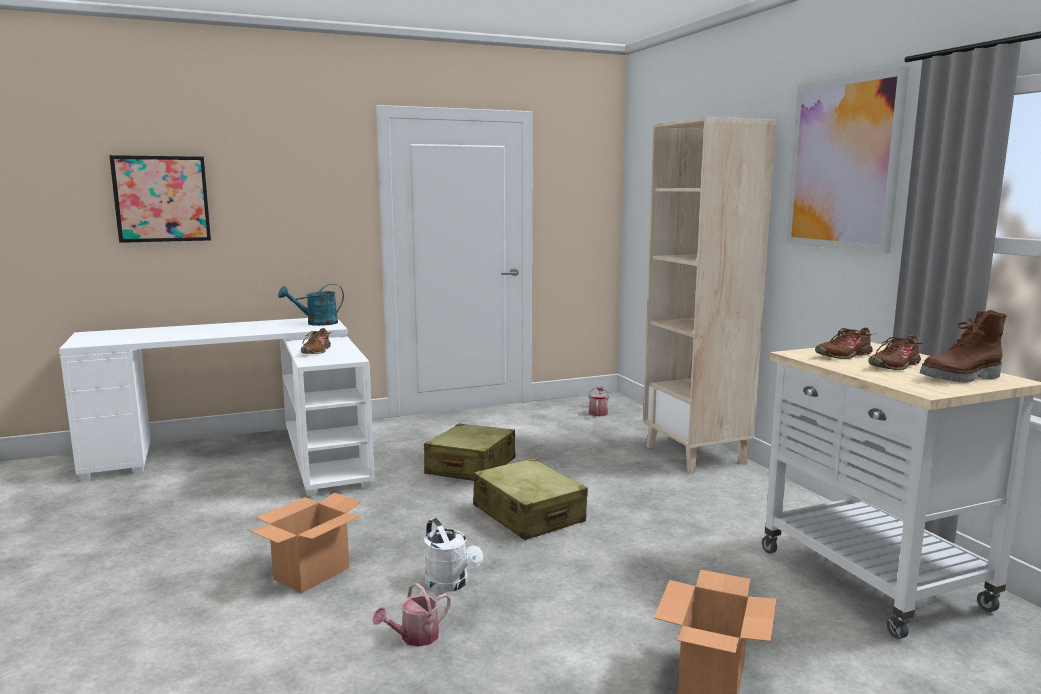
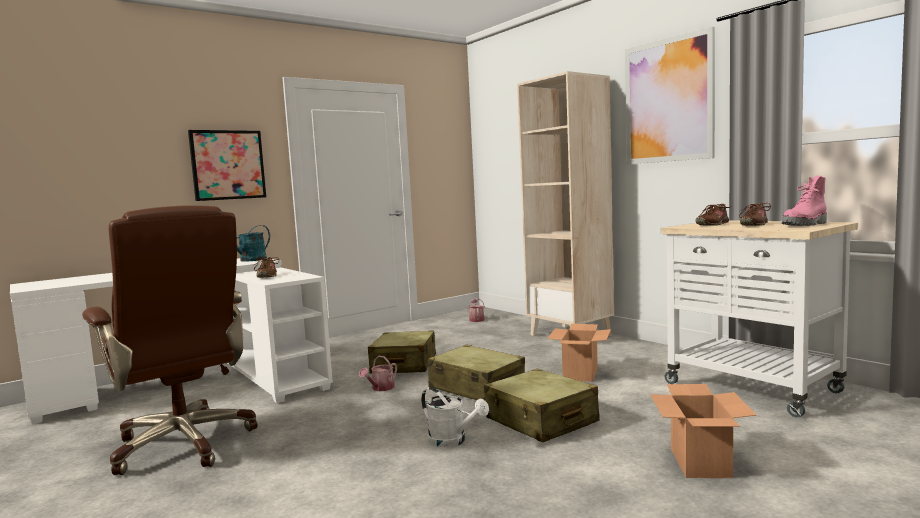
camera: 15 degrees left, 5 degrees down
picture [109,155,211,243] -> picture moved to [188,130,266,201]
cardboard box [250,493,361,593] -> cardboard box moved to [547,324,611,382]
watering can [372,583,451,647] -> watering can moved to [359,356,397,391]
brown boot [920,310,1007,383] -> pink boot [782,176,827,226]
none -> brown office chair [82,205,257,475]
none -> beige suitcase [484,369,600,443]

